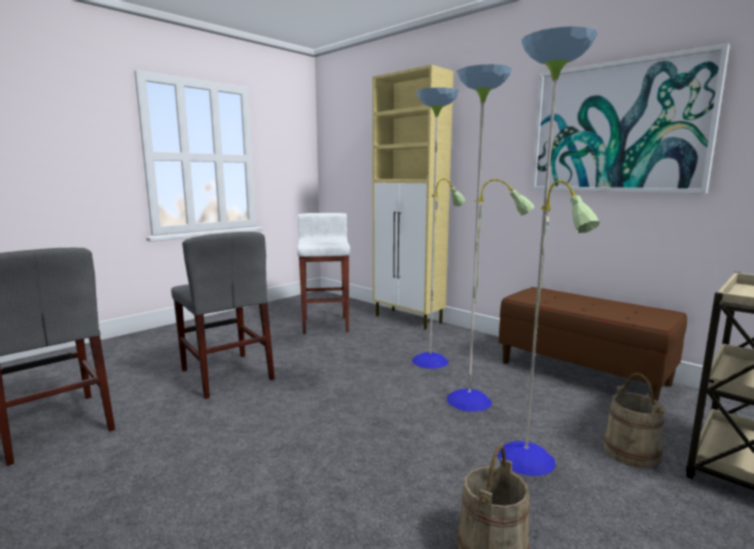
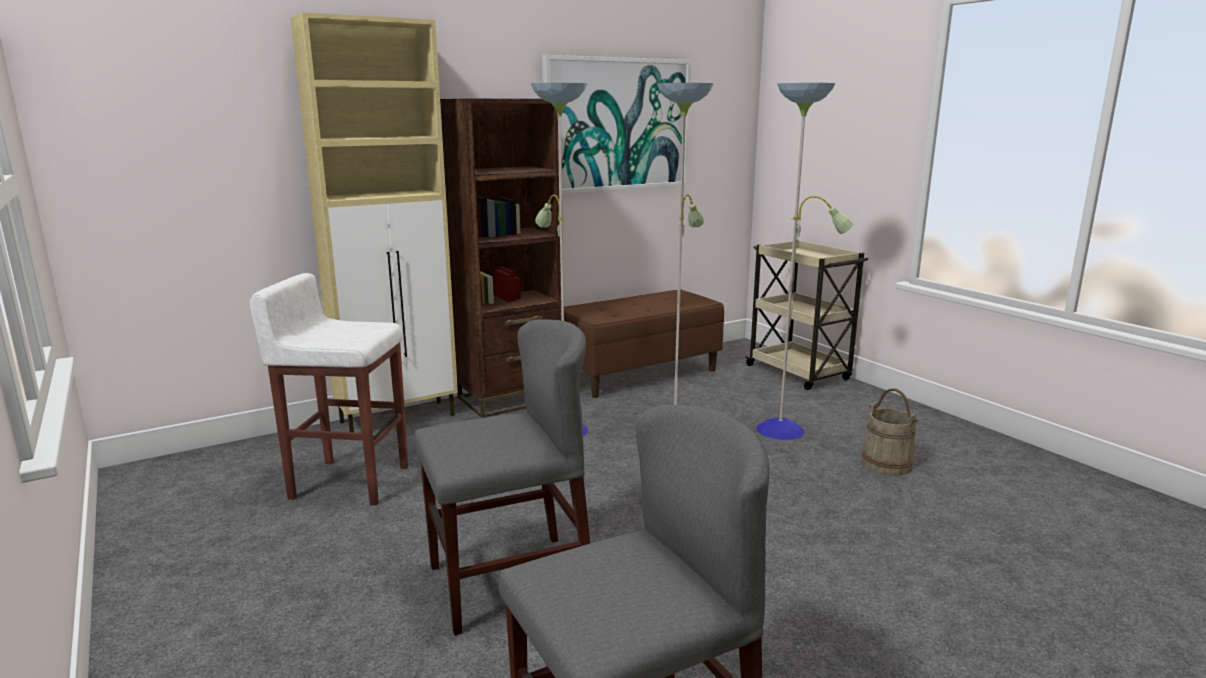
camera: 75 degrees left, 5 degrees up
beige bucket [603,373,665,468] -> none
none -> brown bookcase [440,99,561,418]

